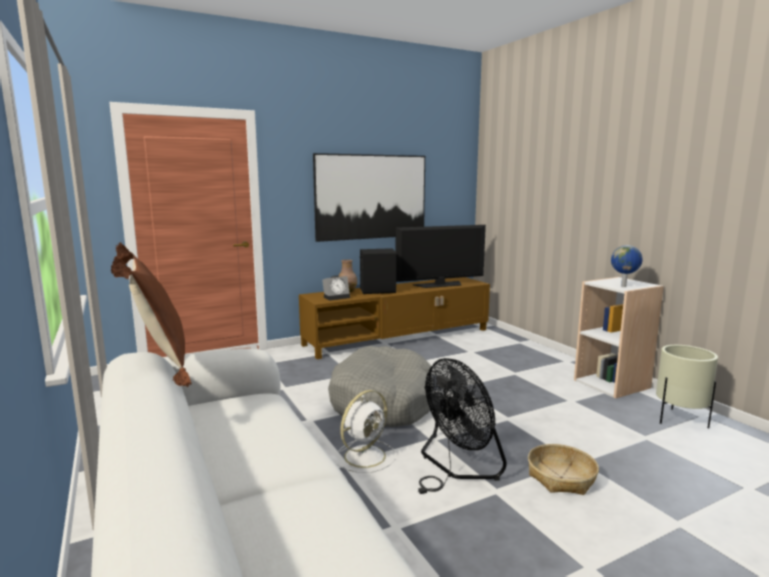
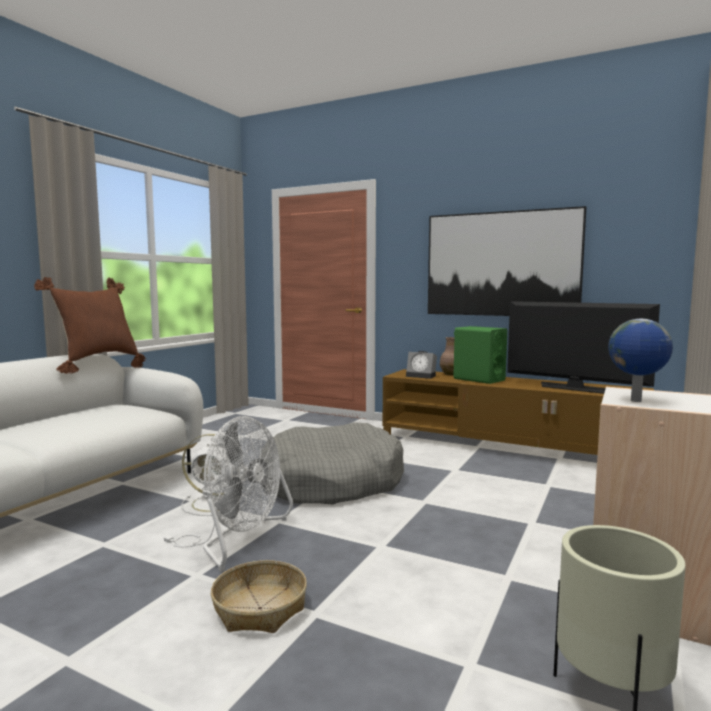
camera: 55 degrees right, 5 degrees down
black speaker [360,248,396,294] -> green speaker [453,326,507,384]
black fan [418,358,507,494] -> white fan [164,416,293,572]

